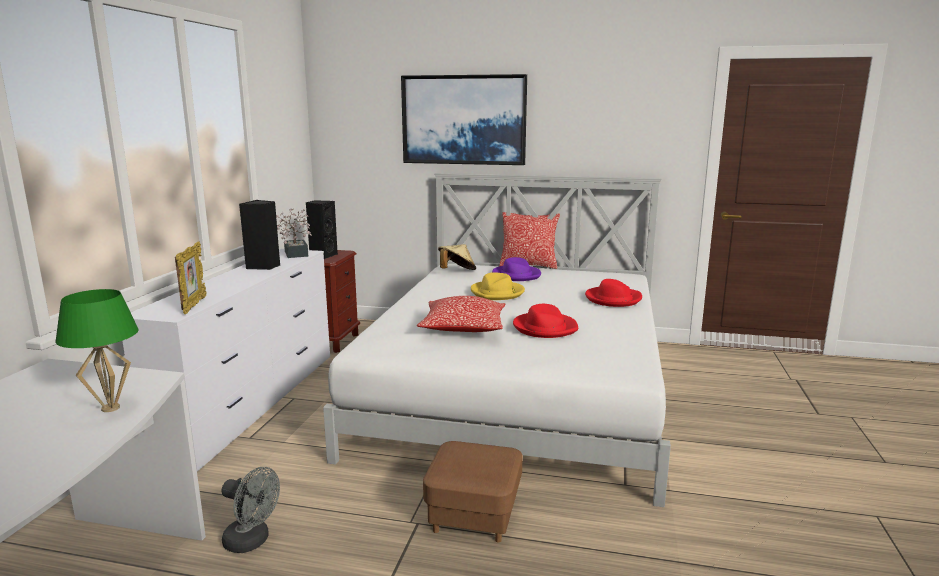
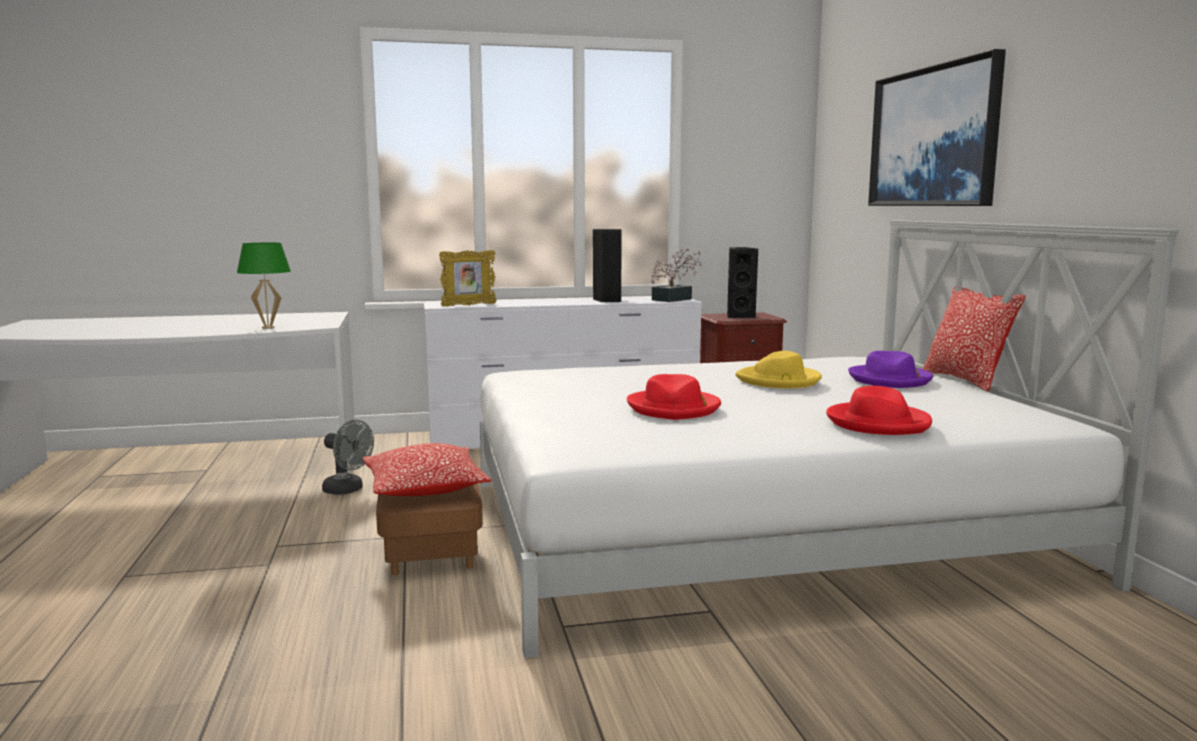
camera: 65 degrees right, 5 degrees down
grey fan [222,467,280,553] -> grey fan turned 60 degrees counterclockwise [322,420,374,495]
pillow [417,296,505,332] -> pillow moved to [363,443,492,496]
beige hat [438,244,476,270] -> none

